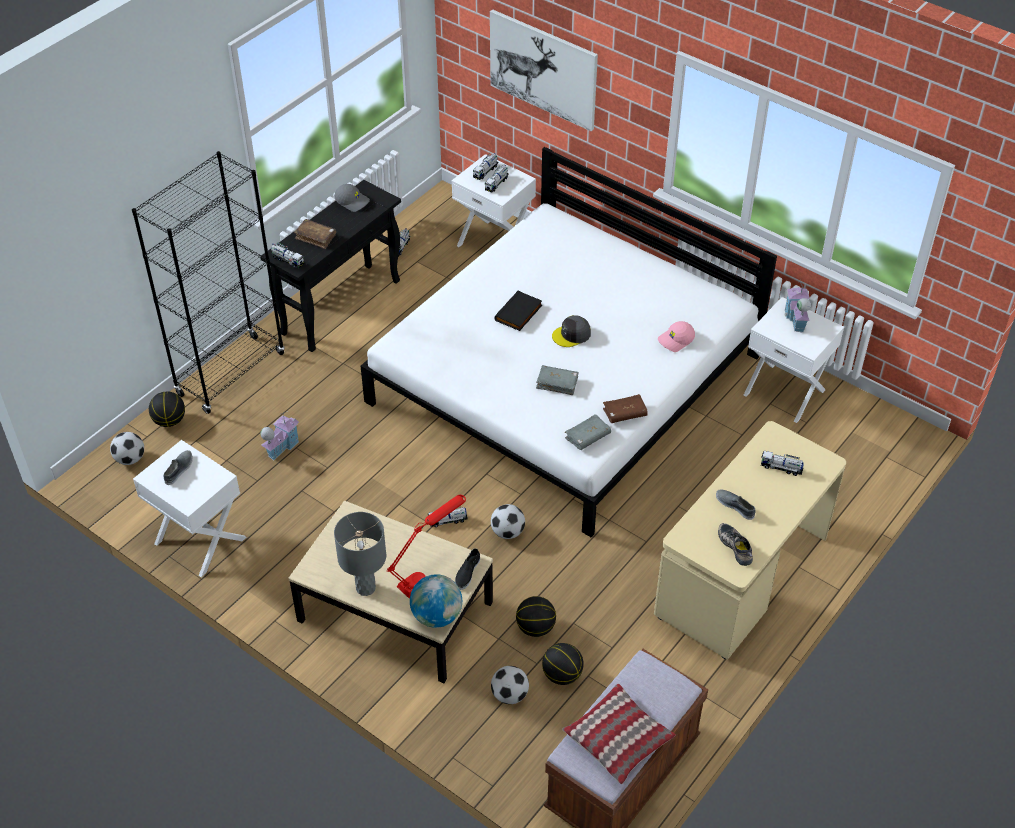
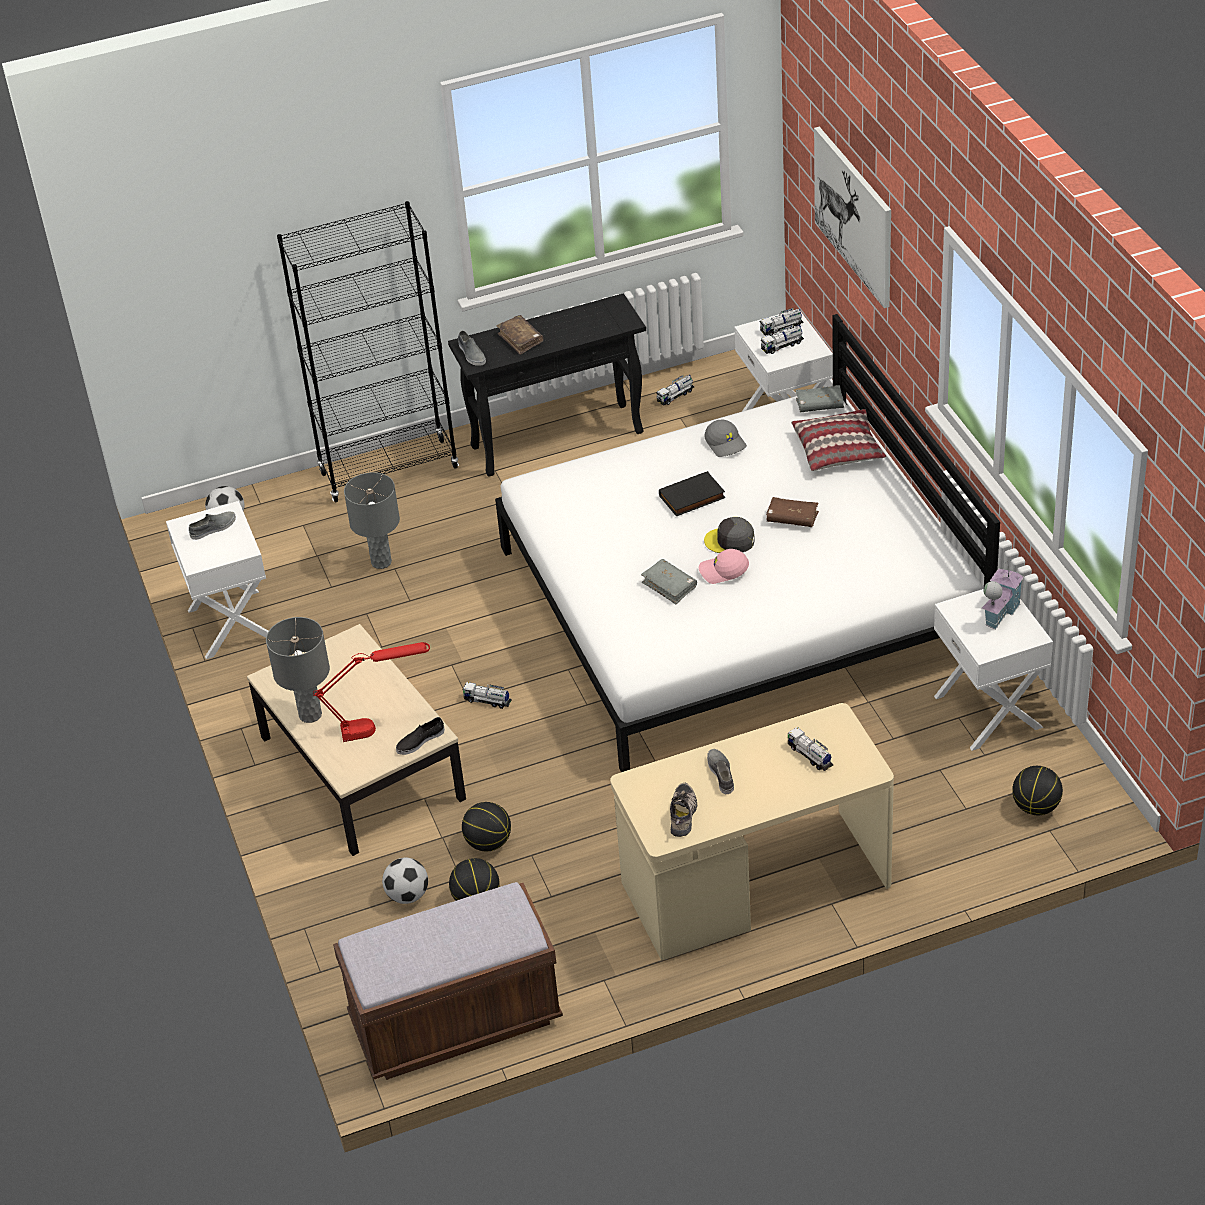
camera: 35 degrees right, 5 degrees down
basketball [149,391,185,427] -> basketball moved to [1012,766,1063,815]
toy house [260,411,299,461] -> grey table lamp [344,472,400,569]
toy truck [271,242,304,268] -> grey shoe [458,331,486,366]
grey cap [334,184,370,212] -> grey cap moved to [704,420,747,457]
globe [410,574,462,628] -> none
football [491,504,525,539] -> none
pillow [562,684,676,784] -> pillow moved to [791,409,886,471]
grey book [565,414,611,450] -> grey book moved to [796,385,844,412]
brown book [603,394,647,423] -> brown book moved to [766,497,819,527]
pink cap [658,321,695,352] -> pink cap moved to [699,549,749,584]

